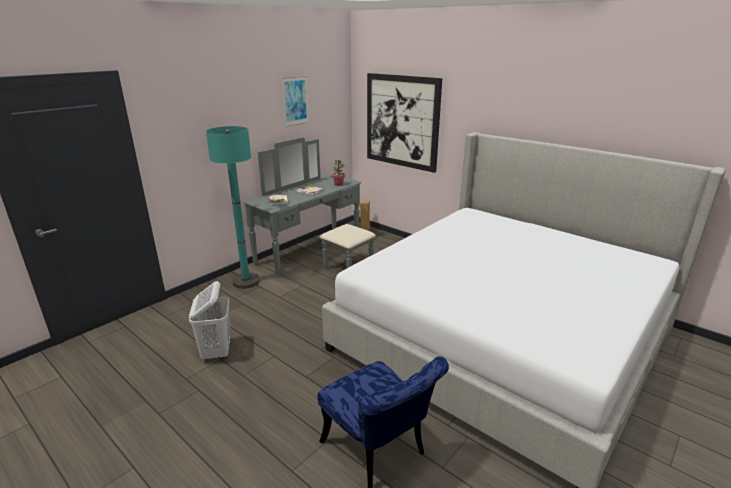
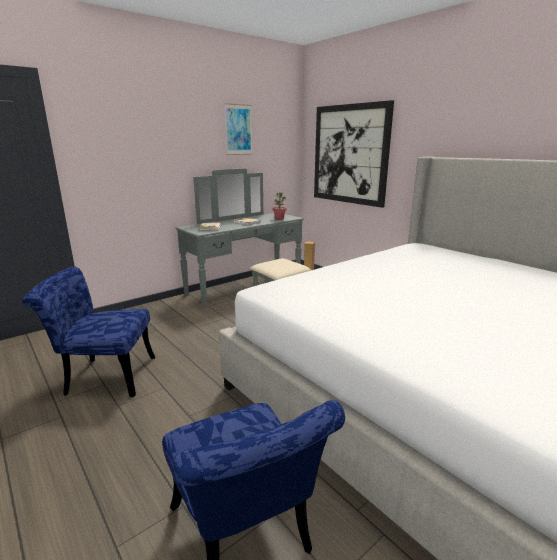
camera: 10 degrees right, 5 degrees down
white laundry basket [189,281,230,361] -> blue chair [22,266,155,397]
turquoise floor lamp [206,126,260,289] -> none

